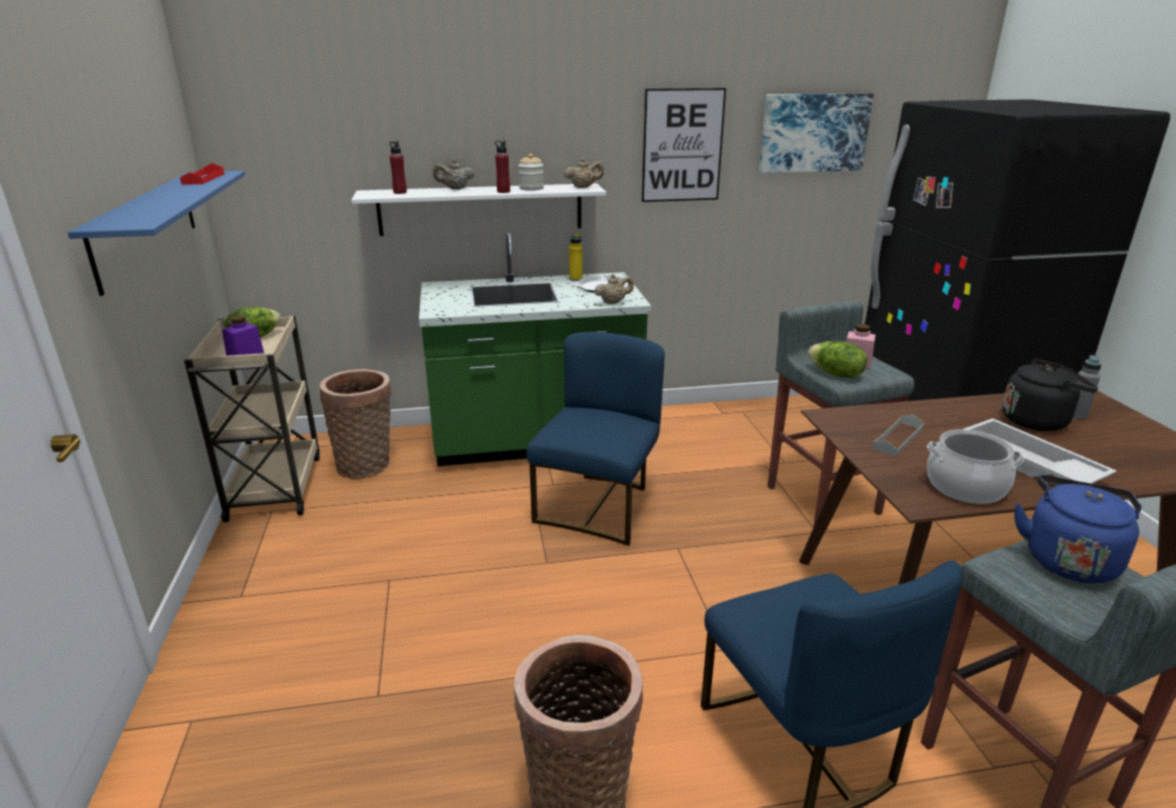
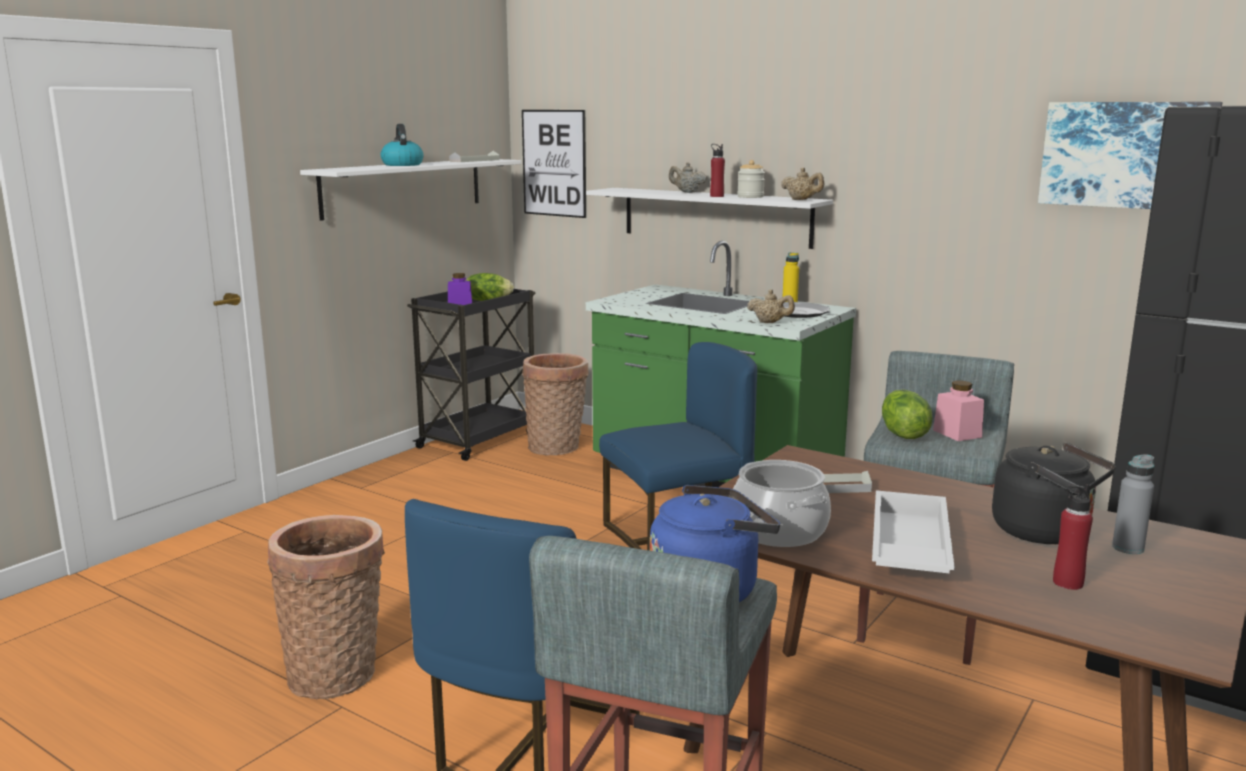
camera: 45 degrees right, 10 degrees down
blue shelf [68,171,245,296] -> white shelf [300,159,521,221]
red tray [180,163,224,185] -> grey tray [449,151,499,162]
beige cart [184,315,320,522] -> black cart [407,289,536,461]
red bottle [390,141,407,194] -> red bottle moved to [1053,484,1093,590]
picture [642,88,726,202] -> picture moved to [522,110,586,218]
none -> kettle [381,124,424,166]

